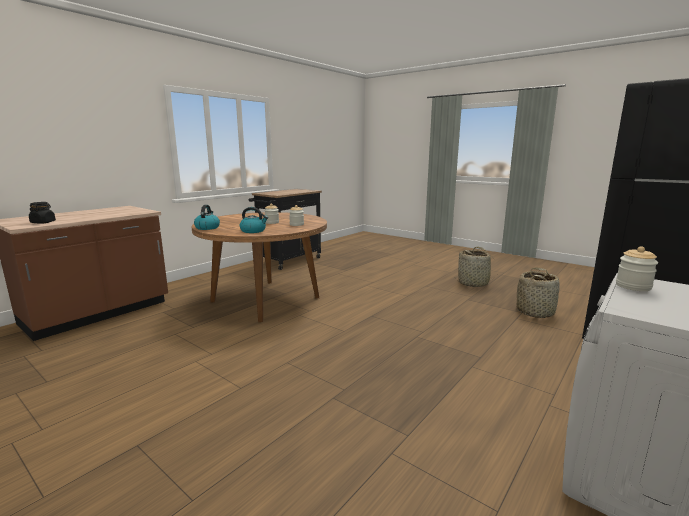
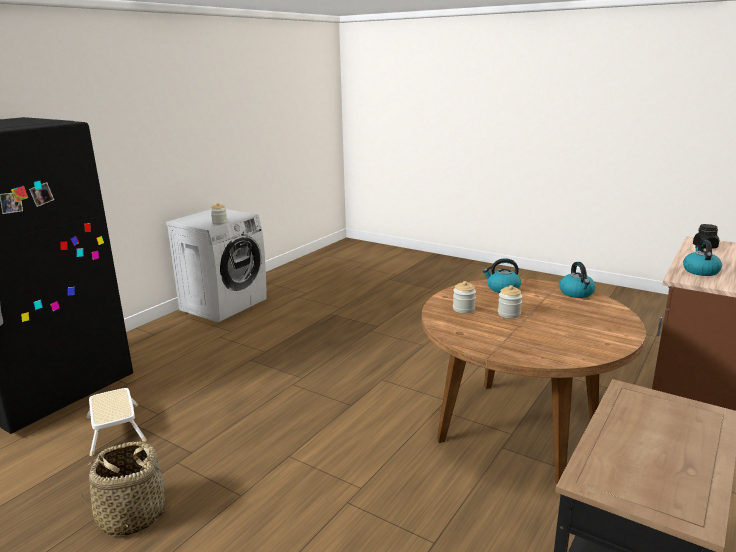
camera: 175 degrees right, 5 degrees up
basket [517,267,559,318] -> beige step ladder [86,388,147,456]
none -> kettle [683,240,722,276]

